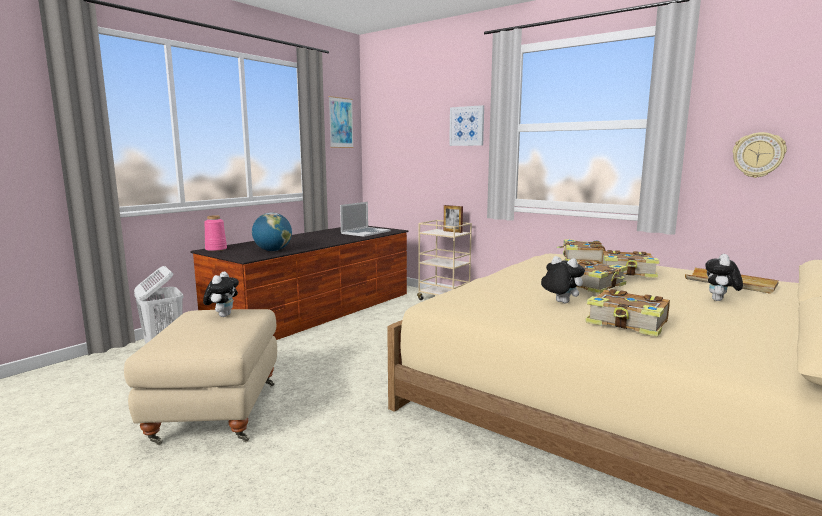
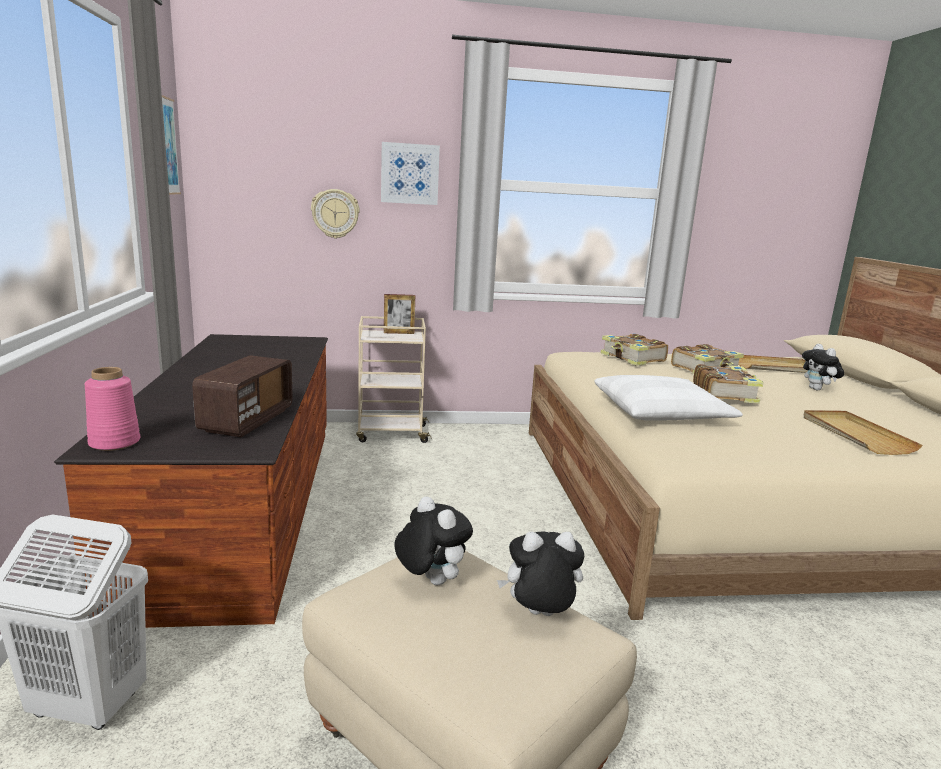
camera: 45 degrees left, 5 degrees up
globe [252,213,292,251] -> radio [192,355,293,437]
laptop [340,202,390,237] -> none
plush toy [541,256,585,303] -> plush toy moved to [497,531,584,616]
book [585,289,670,337] -> beige tray [804,410,923,455]
wall clock [733,132,787,178] -> wall clock moved to [311,189,360,239]
none -> white pillow [594,375,743,421]

